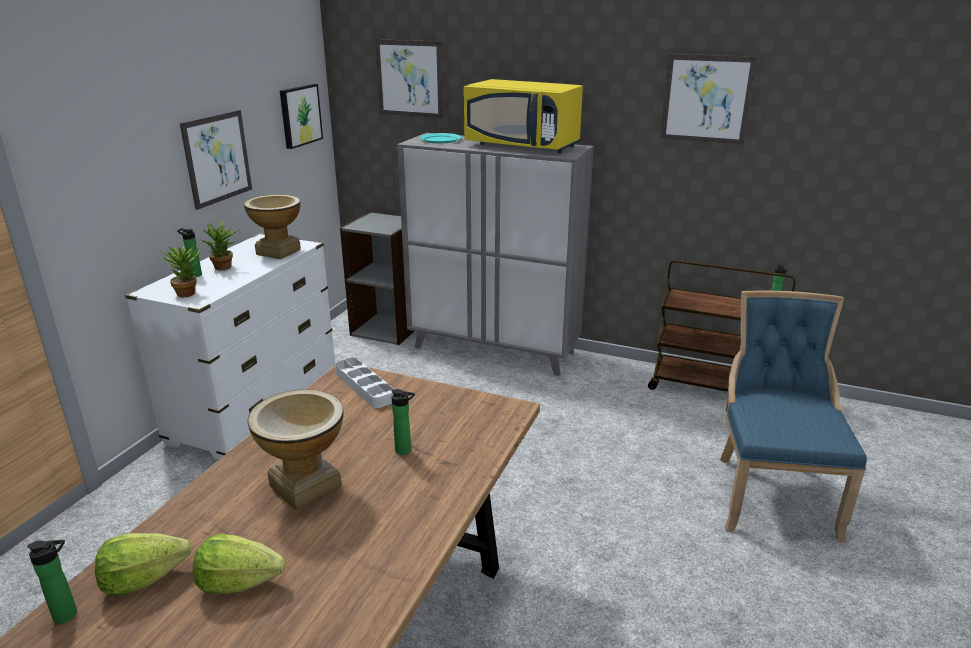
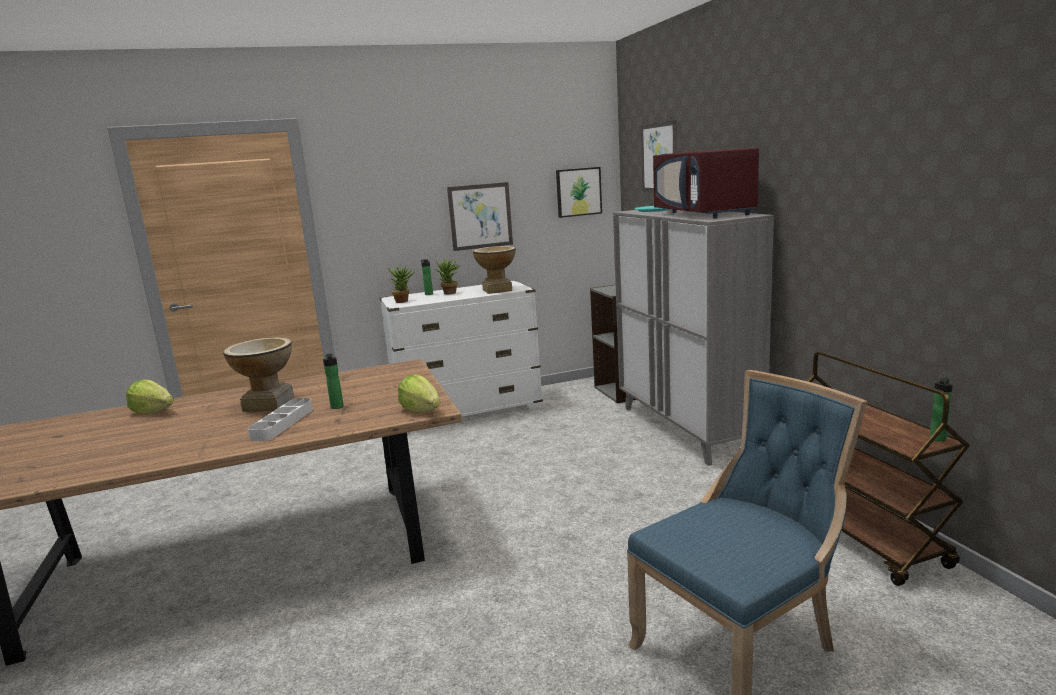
camera: 50 degrees right, 10 degrees down
bottle [27,540,77,624] -> none
lettuce [193,534,286,594] -> lettuce moved to [398,374,440,413]
white tray [335,357,394,408] -> white tray moved to [248,398,313,441]
yellow microwave [464,79,583,153] -> red microwave [653,148,759,218]
picture [660,54,757,145] -> none

